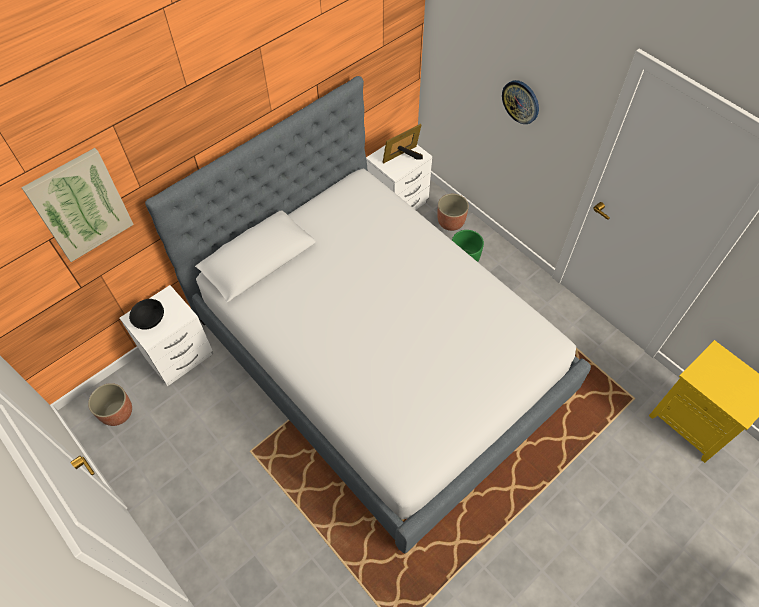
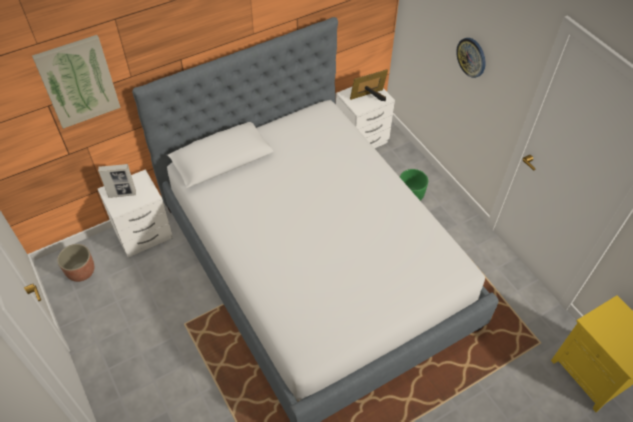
camera: 10 degrees right, 5 degrees down
black bowl [129,299,164,330] -> picture frame [98,164,136,198]
planter [437,194,469,231] -> none

